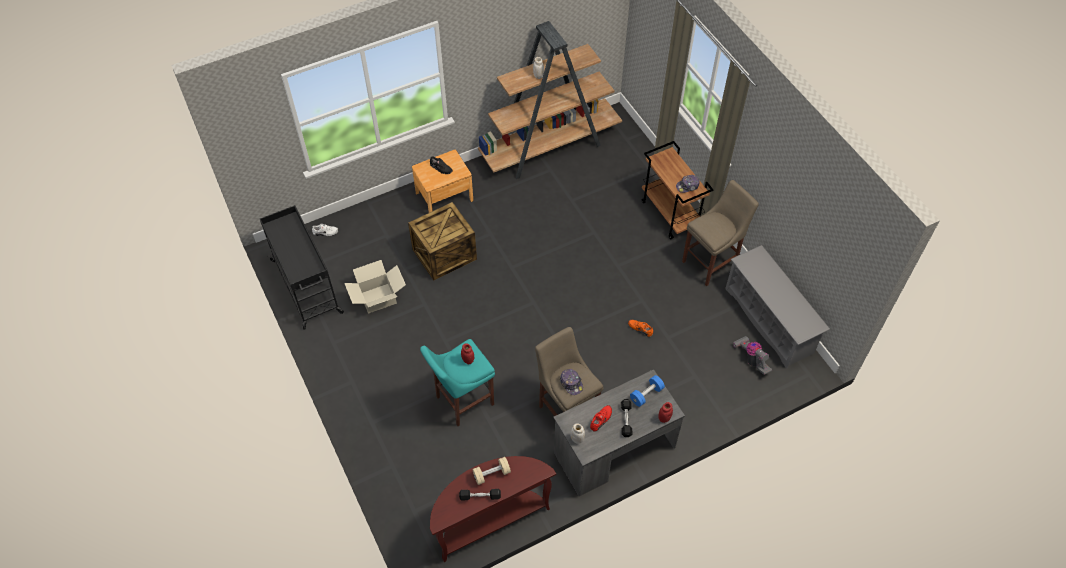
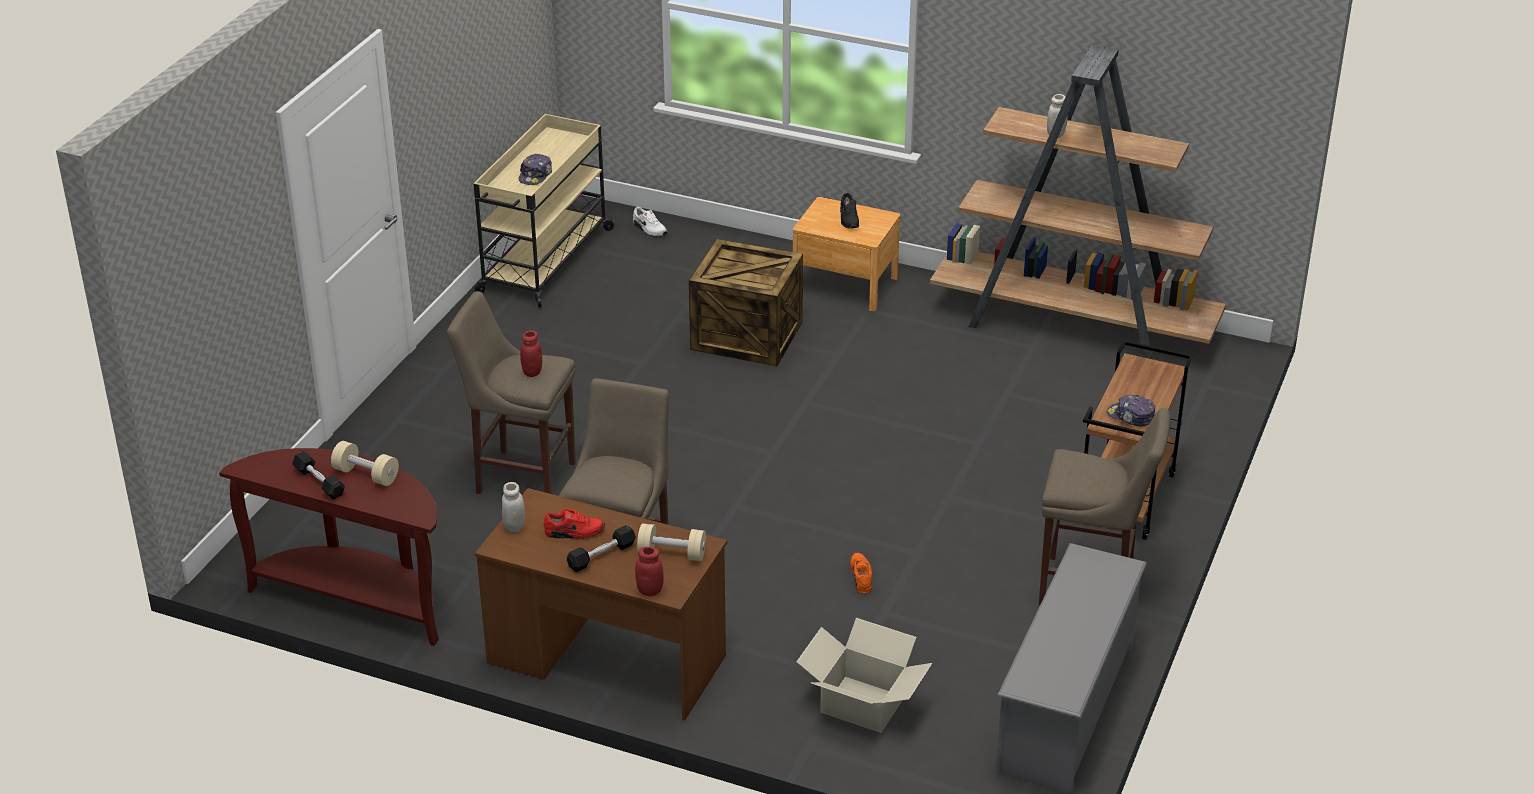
camera: 50 degrees right, 20 degrees down
black cart [260,205,344,329] -> beige cart [474,114,615,308]
cardboard box [344,260,406,314] -> cardboard box moved to [796,618,932,733]
turquoise stool [420,339,495,426] -> beige stool [447,291,576,494]
grey desk [553,370,685,496] -> brown desk [475,488,727,721]
cap [560,369,583,395] -> cap moved to [519,154,552,185]
blue dumbbell [630,375,665,407] -> beige dumbbell [637,523,706,561]
vacuum cleaner [733,336,772,375] -> none

